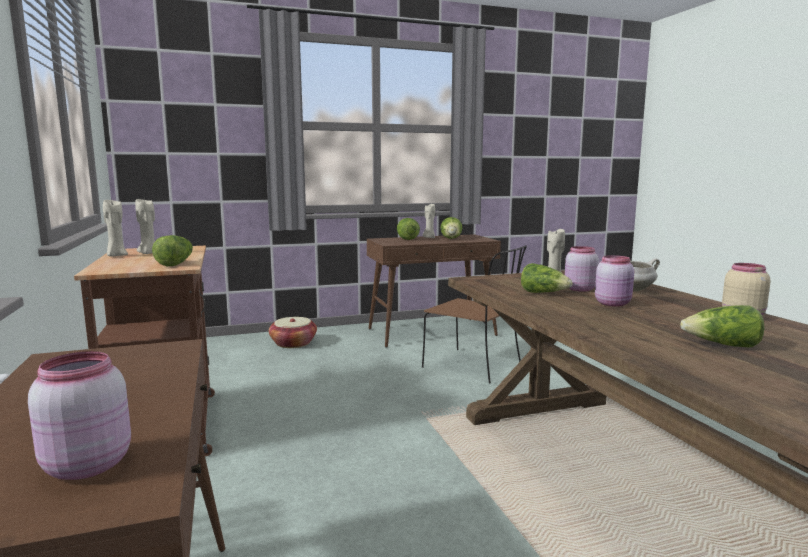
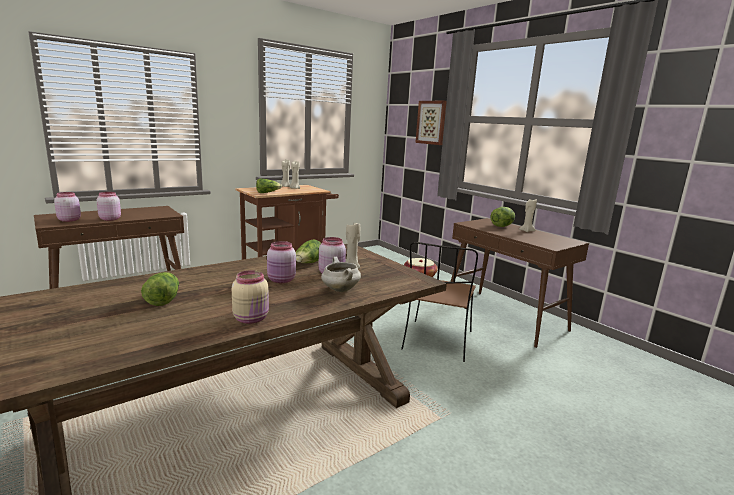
camera: 70 degrees right, 5 degrees up
lettuce [440,217,462,239] -> none
none -> pink jar [96,192,121,221]
none -> picture [415,101,447,145]

